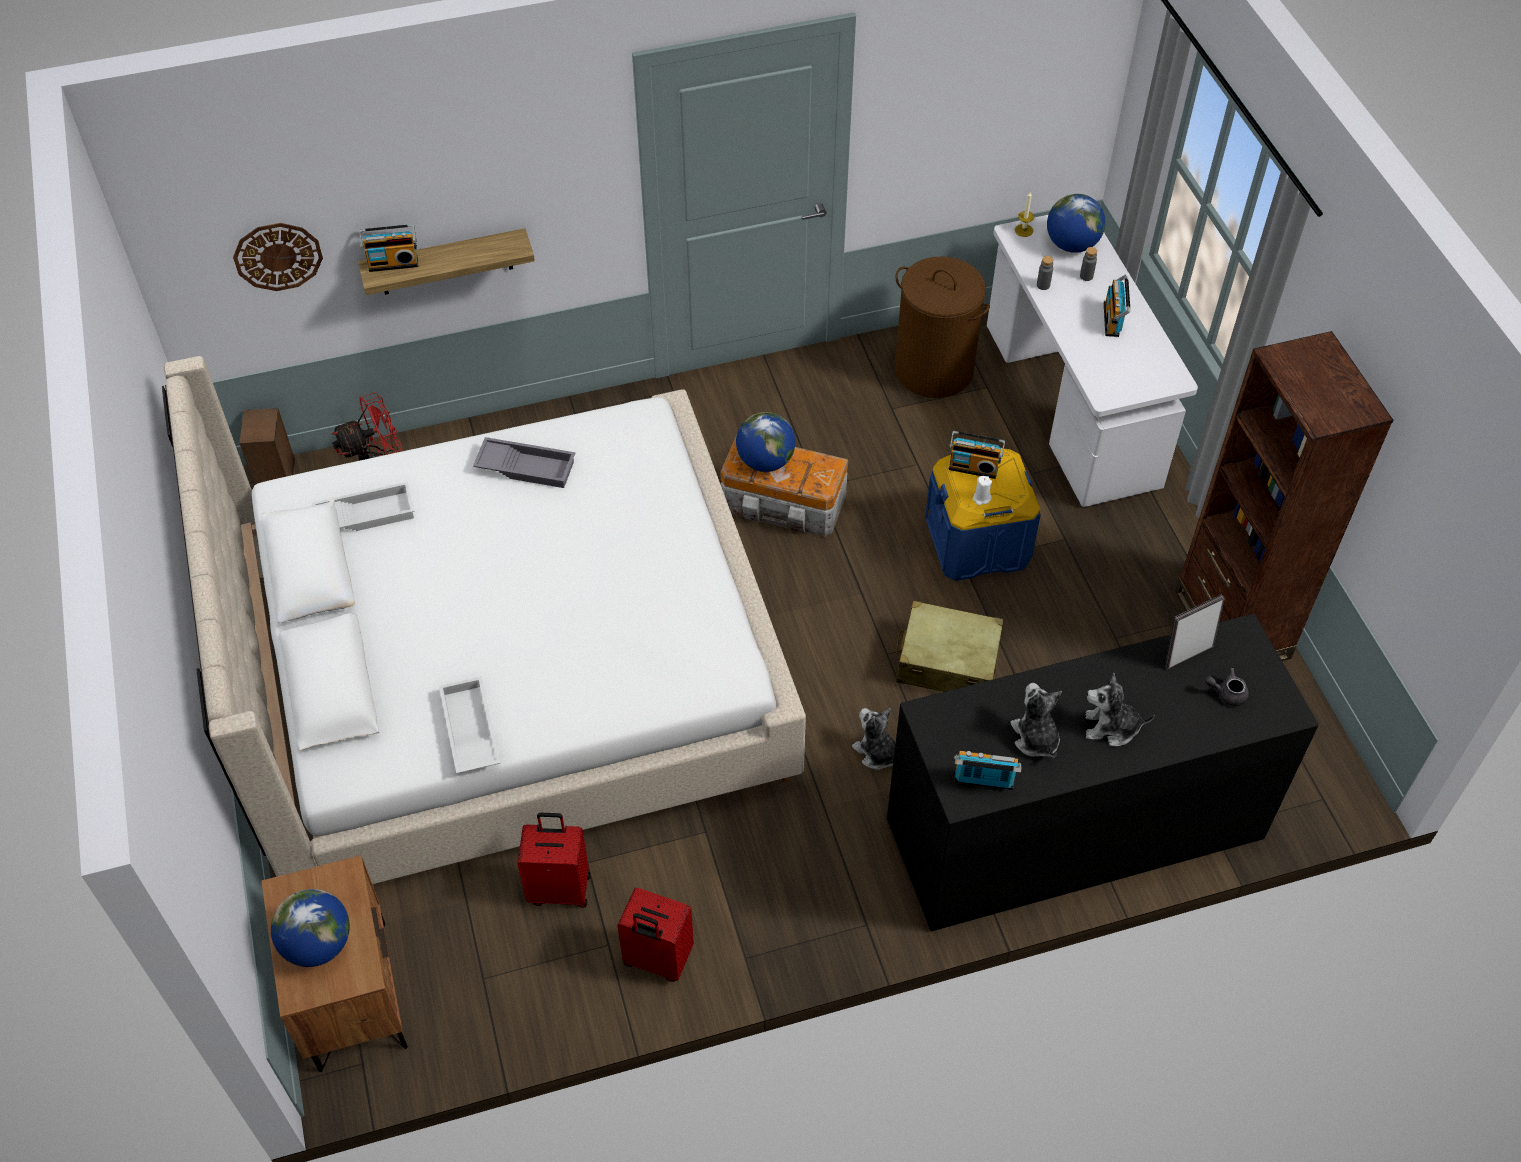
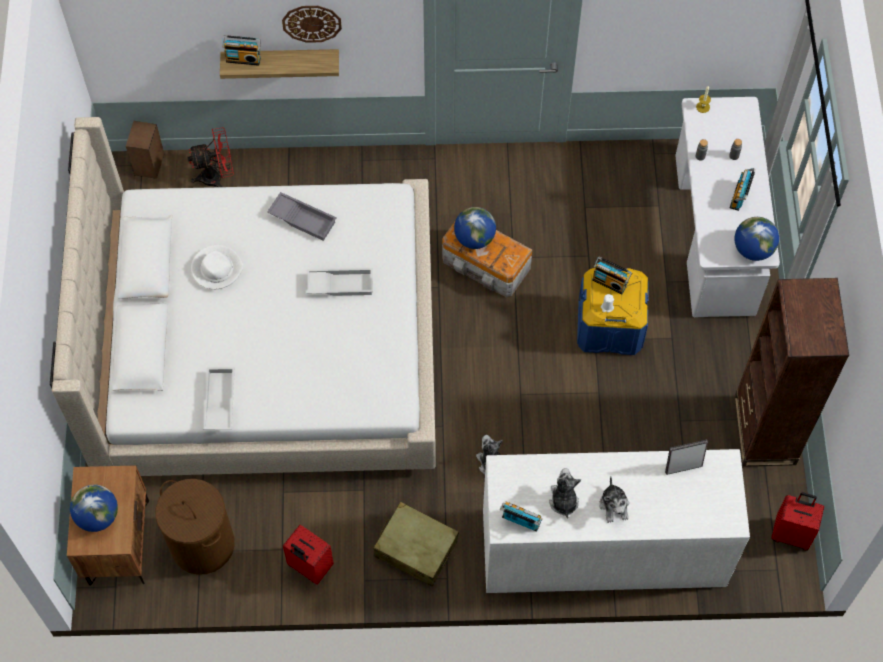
camera: 15 degrees right, 10 degrees up
wall clock [233,223,323,291] -> wall clock moved to [282,6,342,43]
white tray [312,482,414,531] -> white tray moved to [307,268,373,296]
red suitcase [517,813,590,908] -> red suitcase moved to [771,492,824,551]
black dresser [887,614,1319,932] -> white dresser [483,449,750,593]
brown laundry basket [895,256,990,398] -> brown laundry basket moved to [155,479,235,575]
beige suitcase [896,600,1004,692] -> beige suitcase moved to [374,502,459,587]
globe [1047,194,1105,253] -> globe moved to [734,217,779,261]
plush toy [1085,673,1155,746] -> plush toy turned 120 degrees counterclockwise [599,477,629,523]
grey teapot [1205,668,1249,706] -> none
none -> white hat [191,245,244,289]

